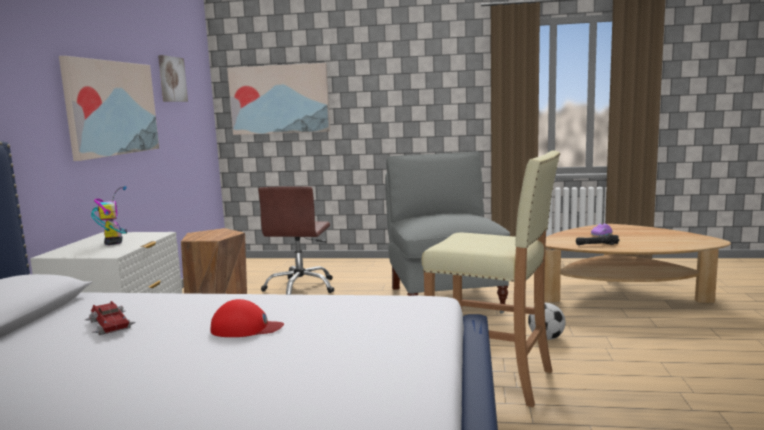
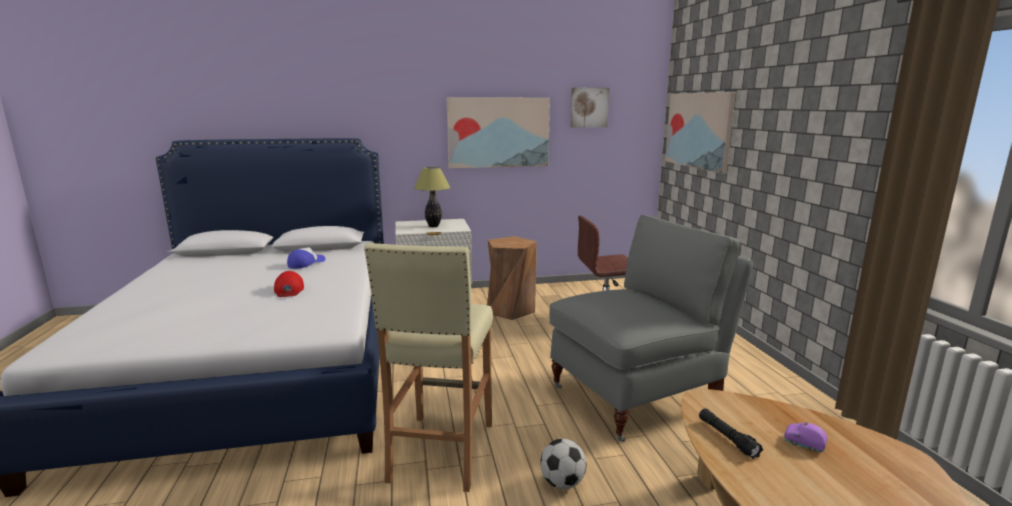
camera: 70 degrees right, 5 degrees up
toy car [85,301,136,335] -> cap [287,247,326,269]
toy robot [91,186,127,245] -> table lamp [414,167,450,227]

